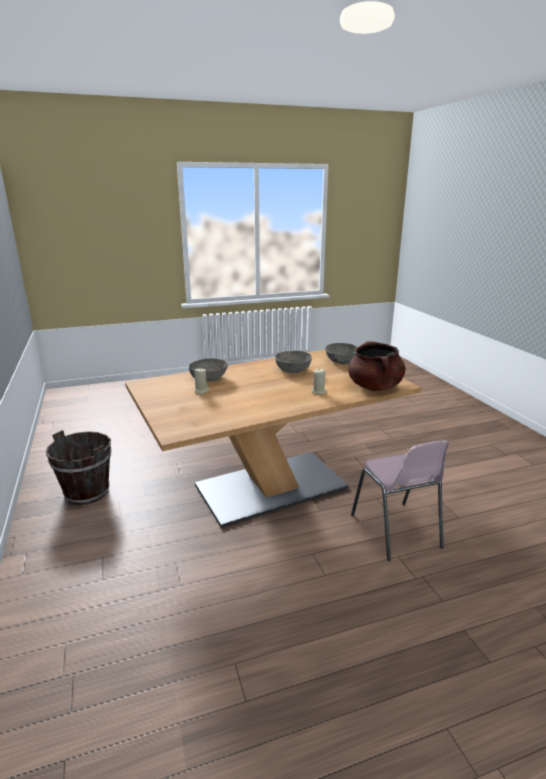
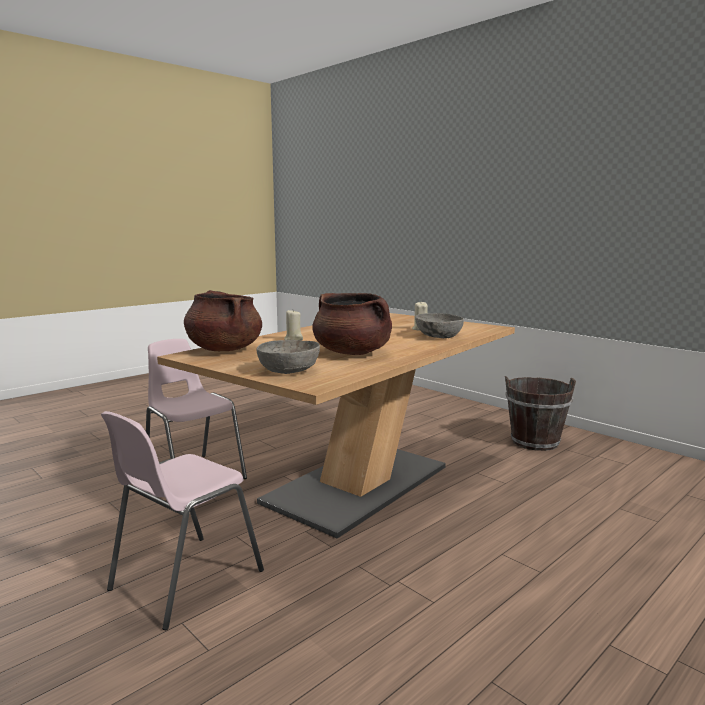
camera: 155 degrees right, 10 degrees down
grey bowl [275,351,312,373] -> brown cooking pot [312,293,392,355]
none -> pink chair [101,411,264,630]

